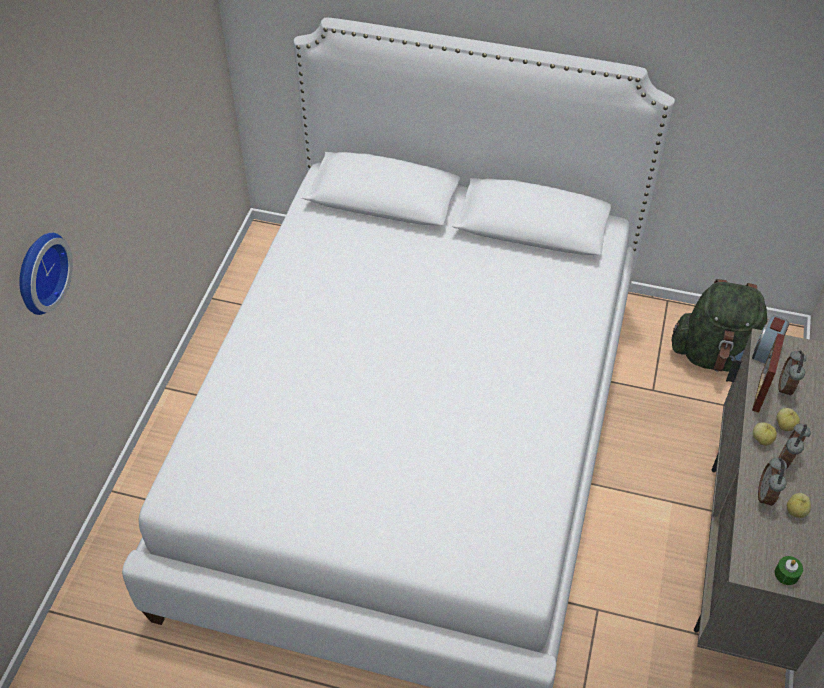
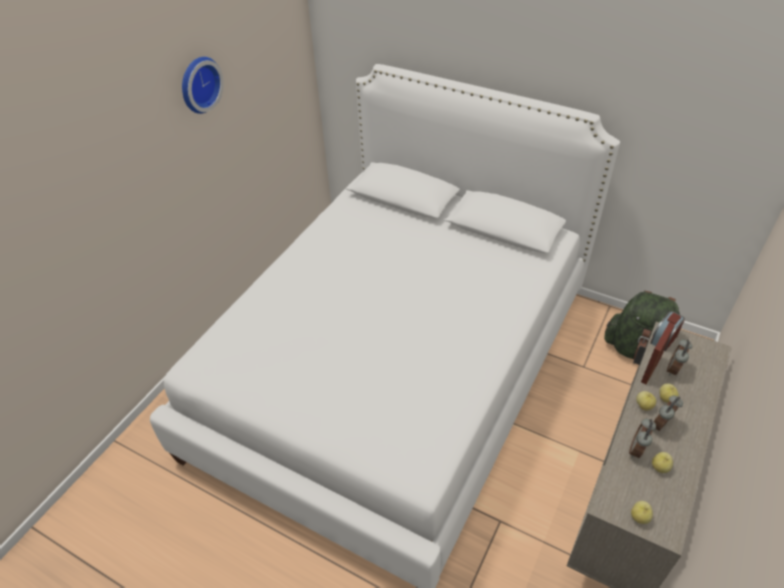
camera: 15 degrees right, 5 degrees down
wall clock [19,233,73,315] -> wall clock moved to [182,57,224,114]
green candle [775,556,803,585] -> apple [631,501,653,524]

